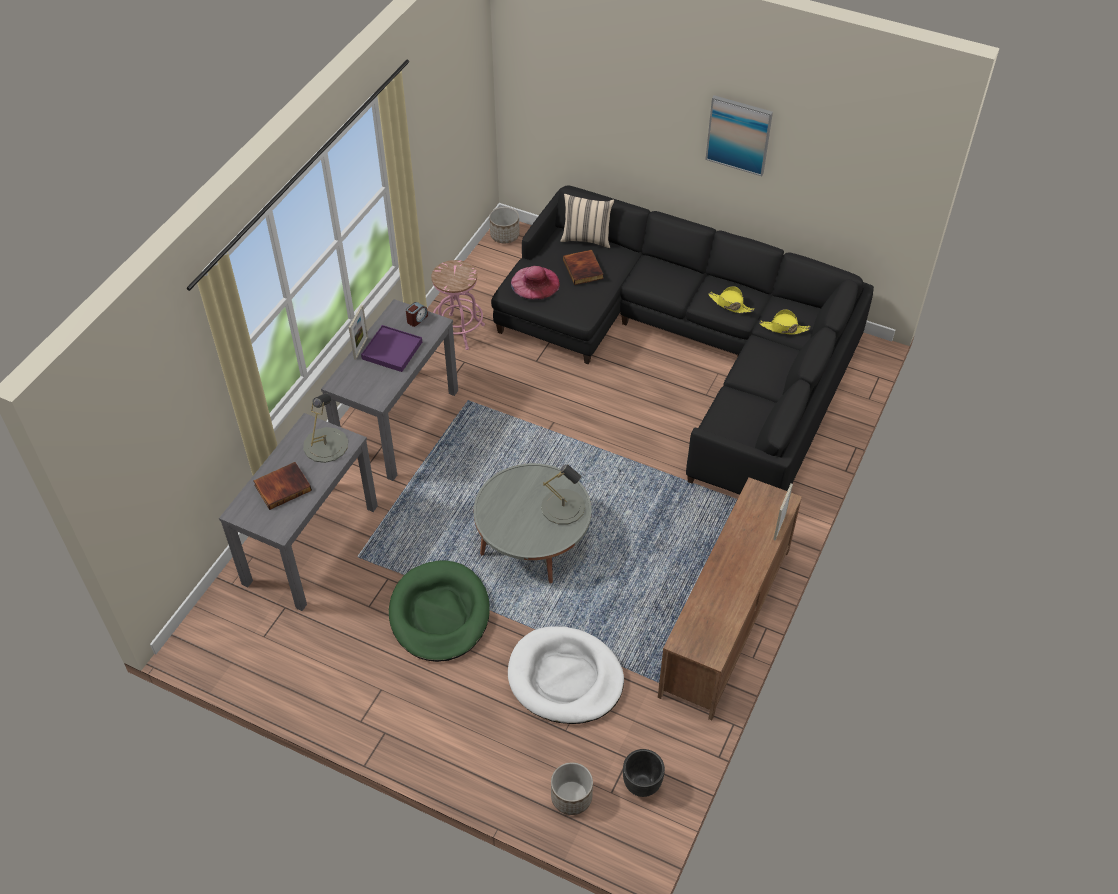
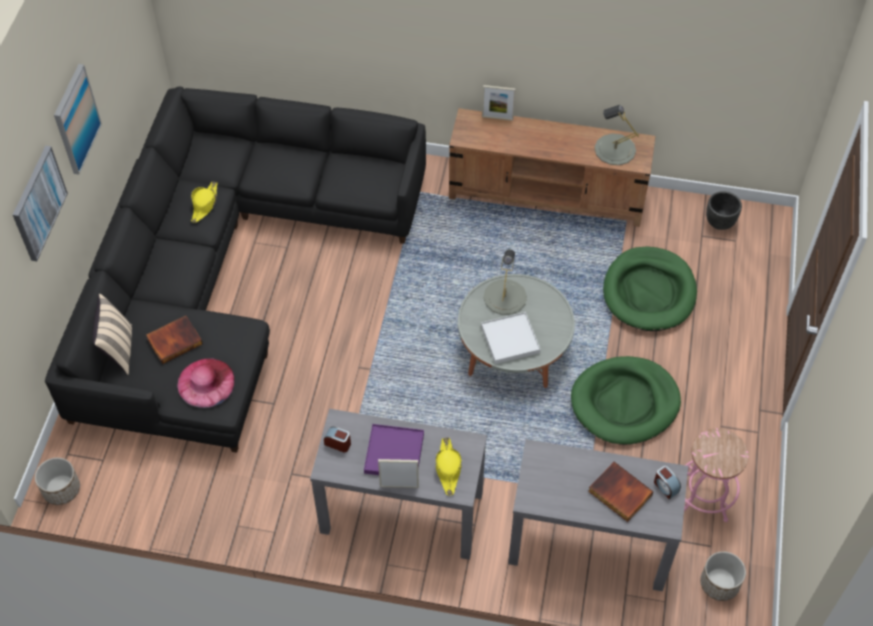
camera: 105 degrees left, 5 degrees up
grey table lamp [303,393,348,463] -> grey table lamp moved to [595,105,639,165]
pink stool [431,260,485,350] -> pink stool moved to [684,428,749,522]
white dog bed [508,626,624,724] -> green dog bed [603,246,697,331]
planter [551,762,593,815] -> planter moved to [700,551,746,601]
yellow hat [759,309,810,335] -> yellow hat moved to [435,438,462,496]
none -> picture [13,146,68,261]
none -> white tray [481,312,541,364]
none -> alarm clock [654,466,681,499]

